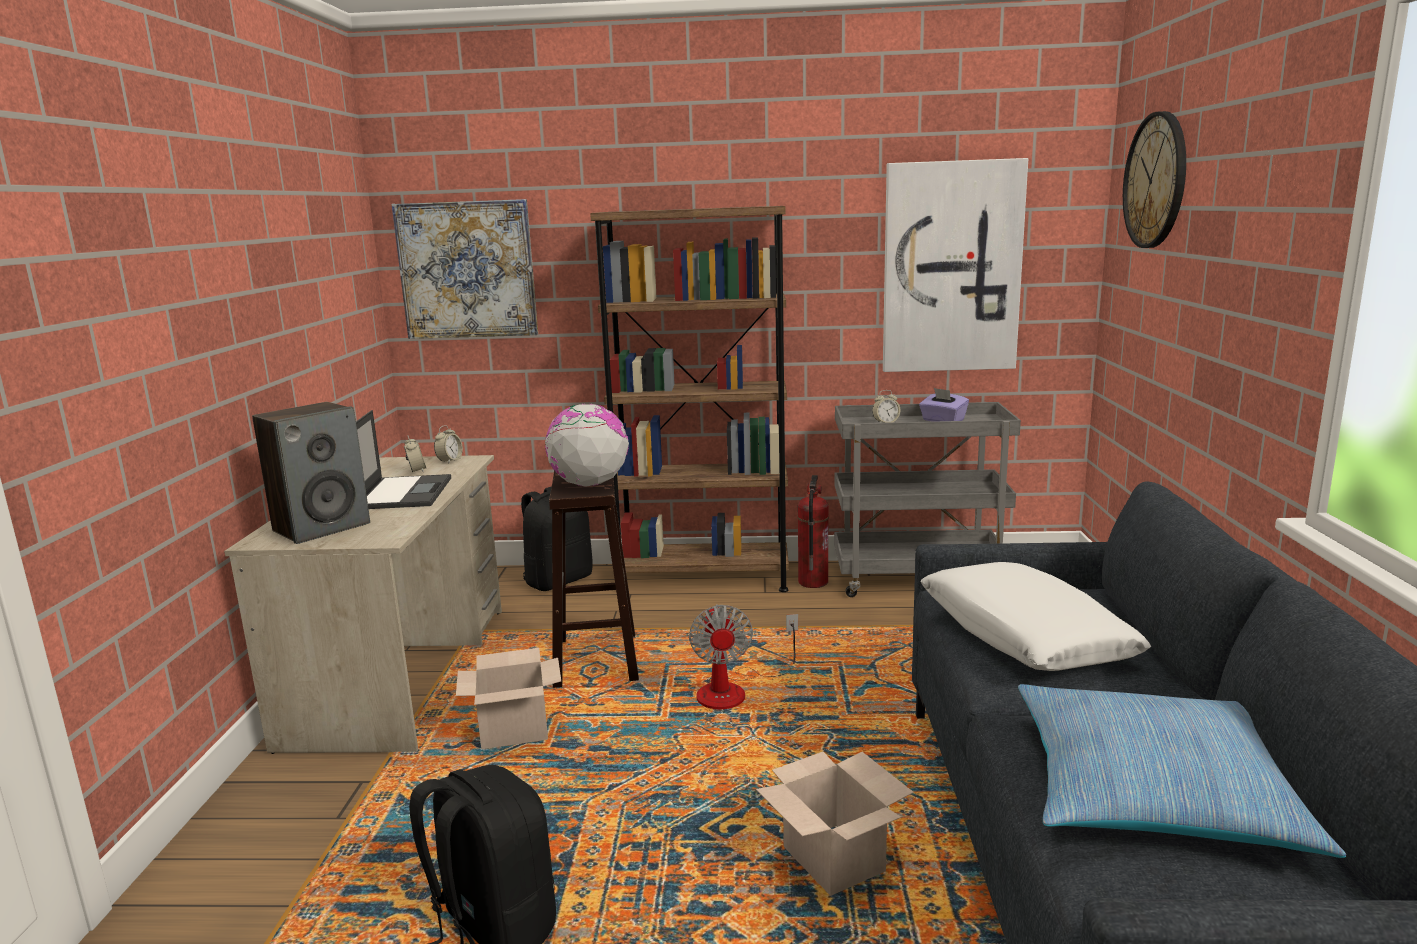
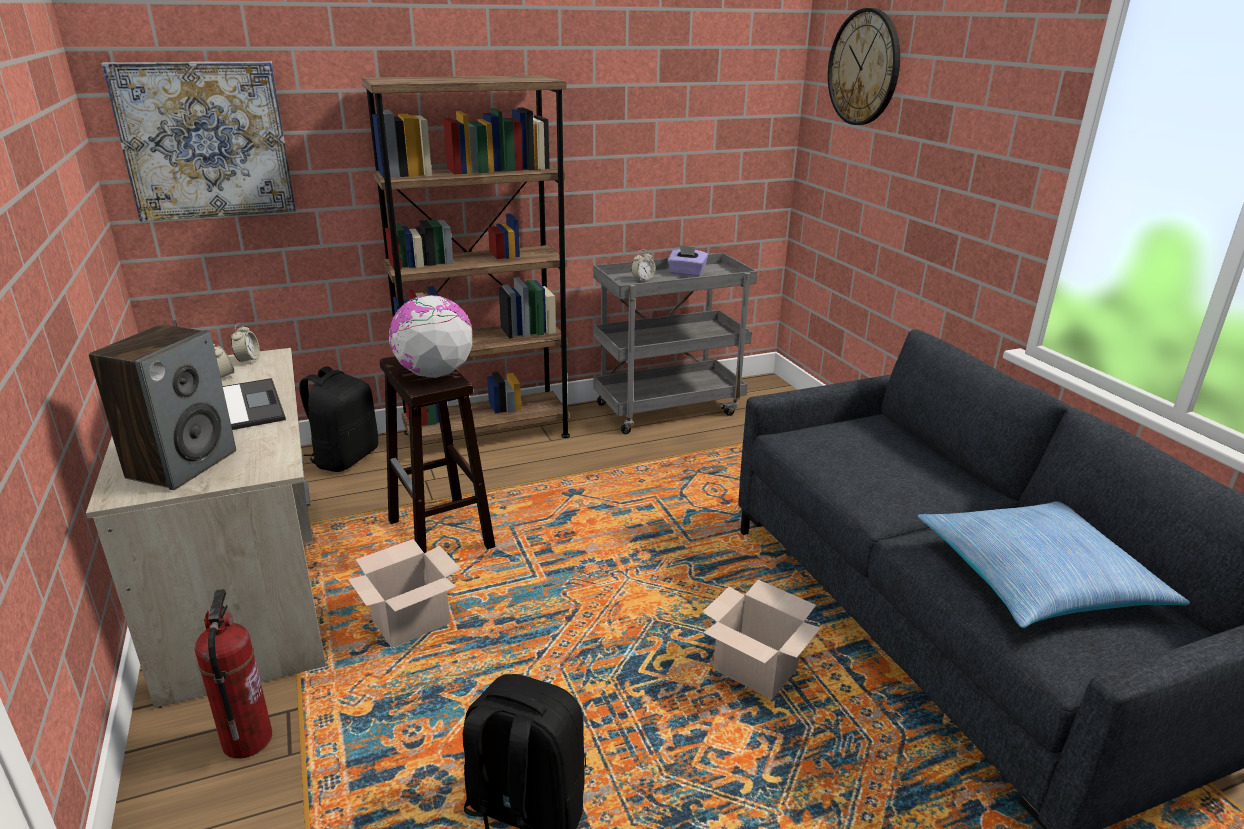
camera: 25 degrees left, 10 degrees up
fan [689,604,798,709] -> none
fire extinguisher [797,475,829,588] -> fire extinguisher moved to [195,589,272,759]
picture [883,158,1028,372] -> none
white pillow [920,562,1151,671] -> none

